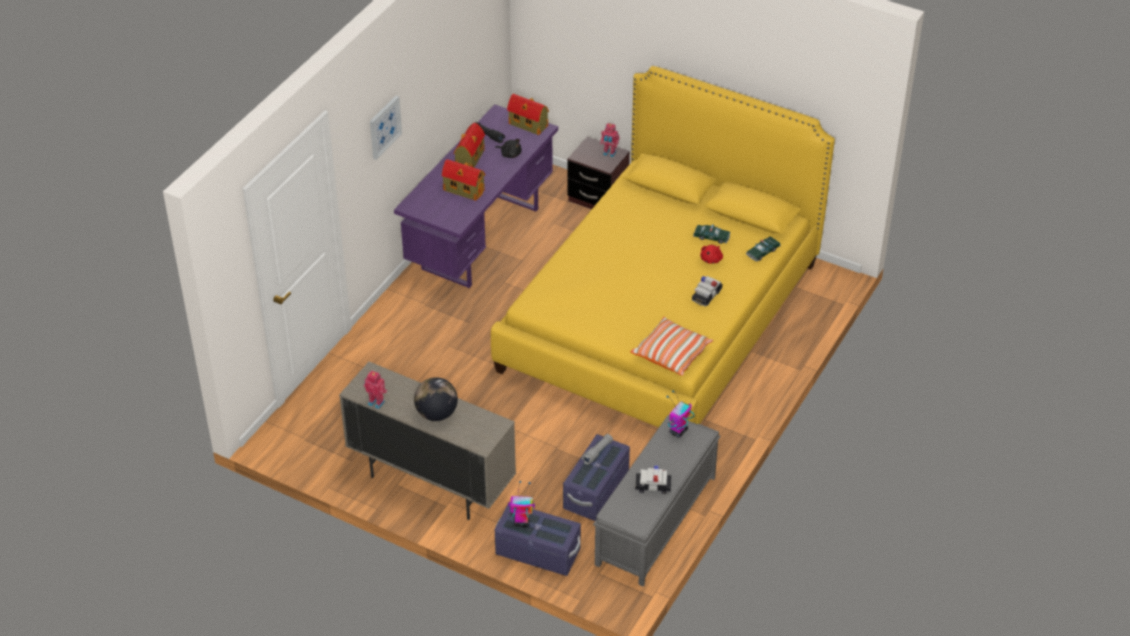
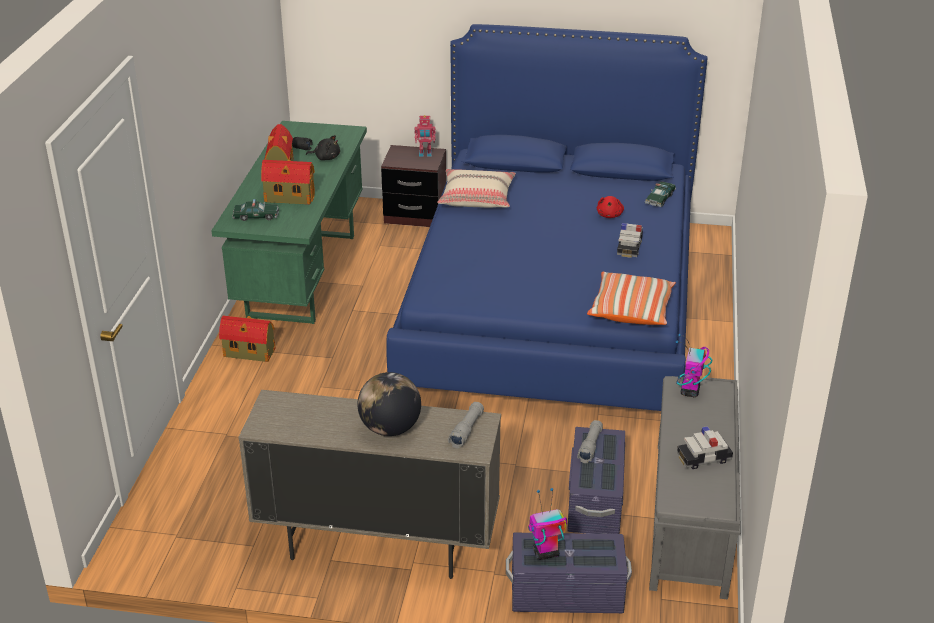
camera: 20 degrees left, 10 degrees down
toy robot [364,370,387,409] -> none
picture [370,95,402,160] -> none
purple desk [394,104,558,288] -> green desk [211,121,367,324]
yellow bed [491,66,835,427] -> blue bed [386,24,708,411]
toy house [507,94,549,135] -> toy house moved to [219,316,276,362]
toy car [693,224,730,244] -> toy car moved to [232,199,279,221]
none -> beige pillow [437,169,516,208]
none -> grey flashlight [448,402,484,448]

